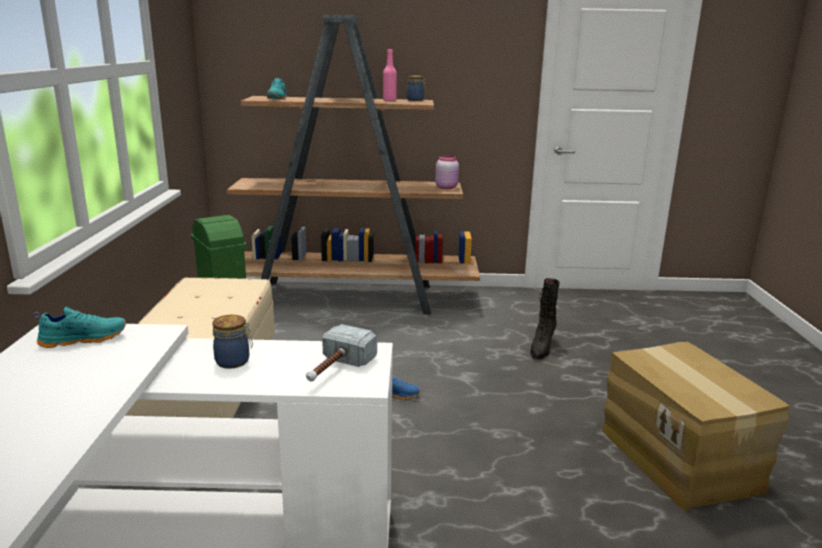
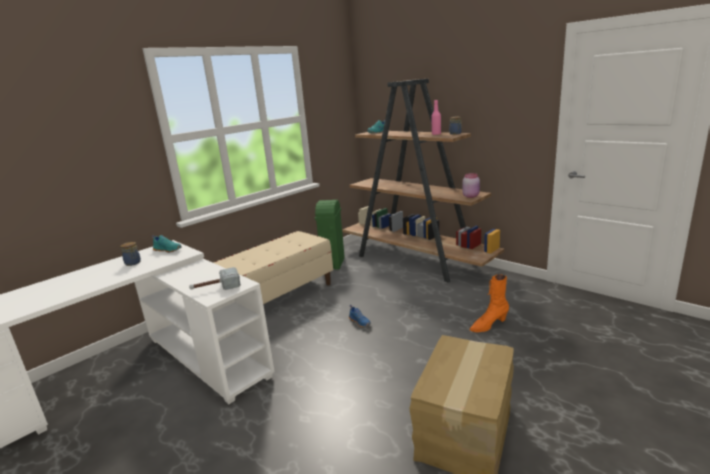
camera: 45 degrees right, 0 degrees up
jar [212,314,253,369] -> jar moved to [120,242,141,266]
black boot [530,278,560,359] -> orange boot [470,274,509,332]

